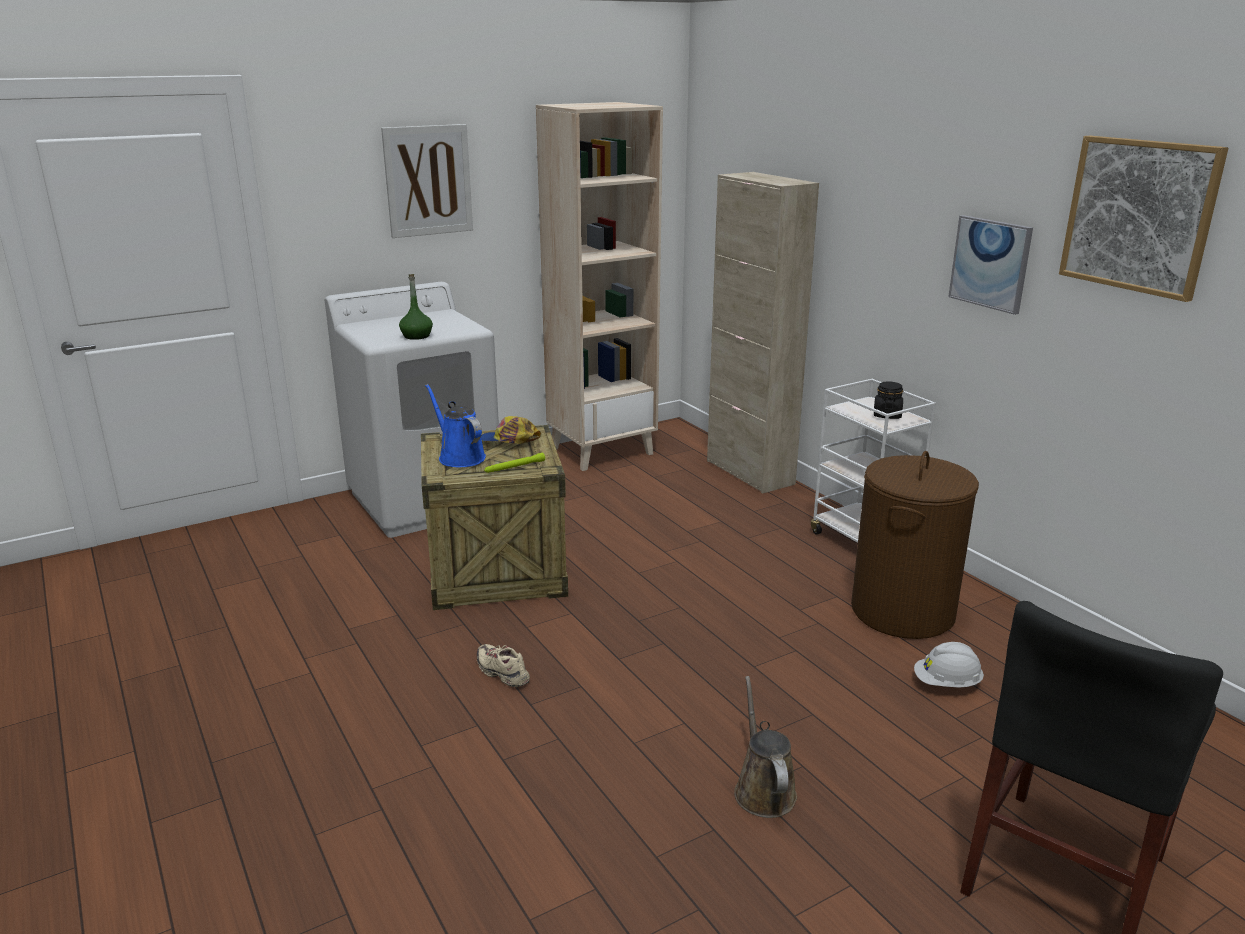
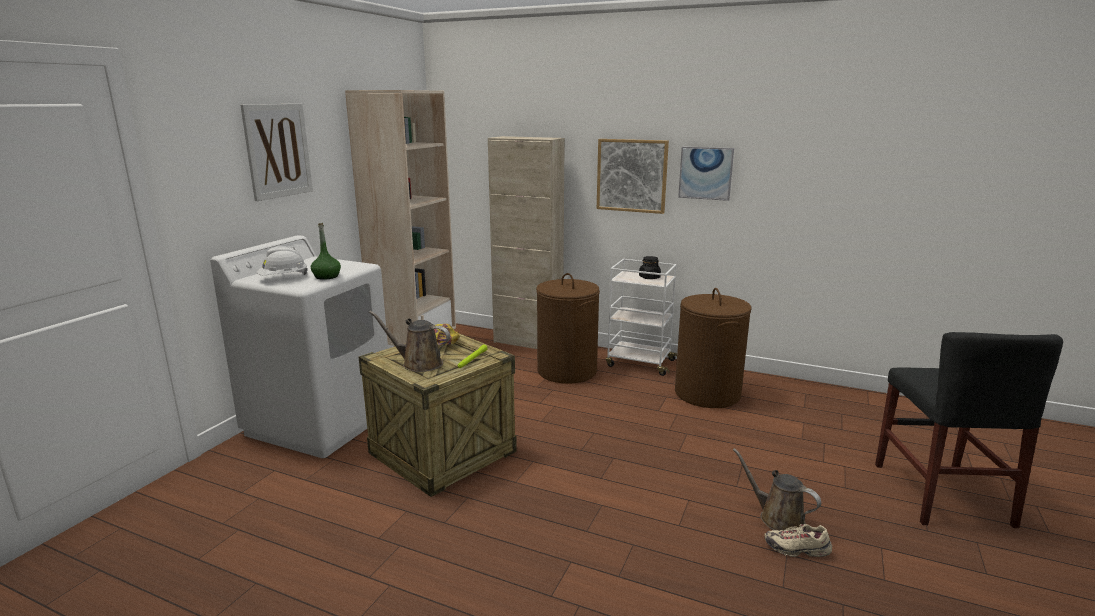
camera: 35 degrees left, 5 degrees down
blue watering can [425,384,486,467] -> brown watering can [369,311,450,372]
beige shoe [477,644,530,687] -> beige shoe moved to [765,524,832,557]
white hard hat [914,642,984,688] -> white hard hat moved to [257,246,308,275]
picture [1059,136,1228,302] -> picture moved to [597,139,669,214]
none -> brown laundry basket [536,273,600,384]

